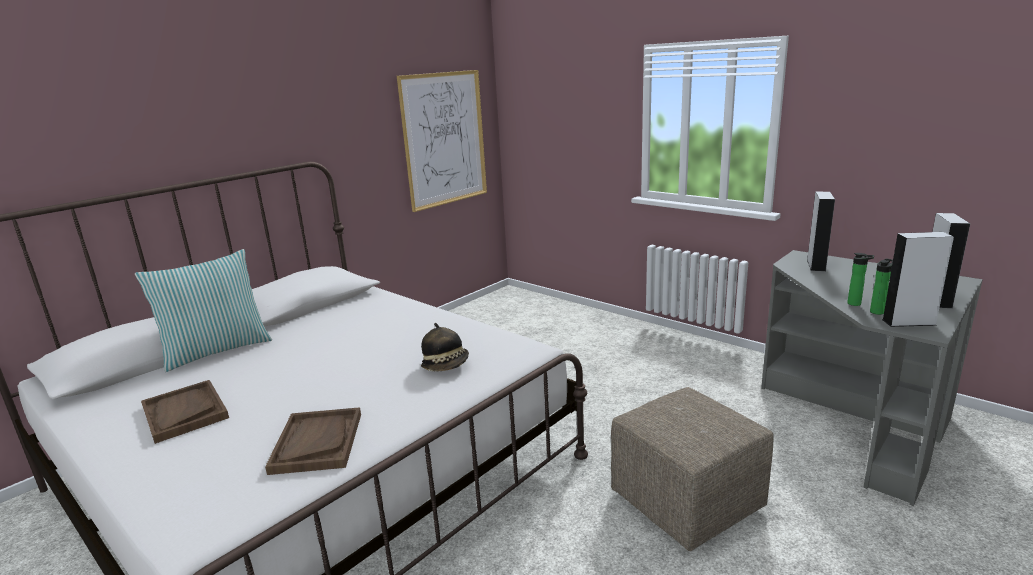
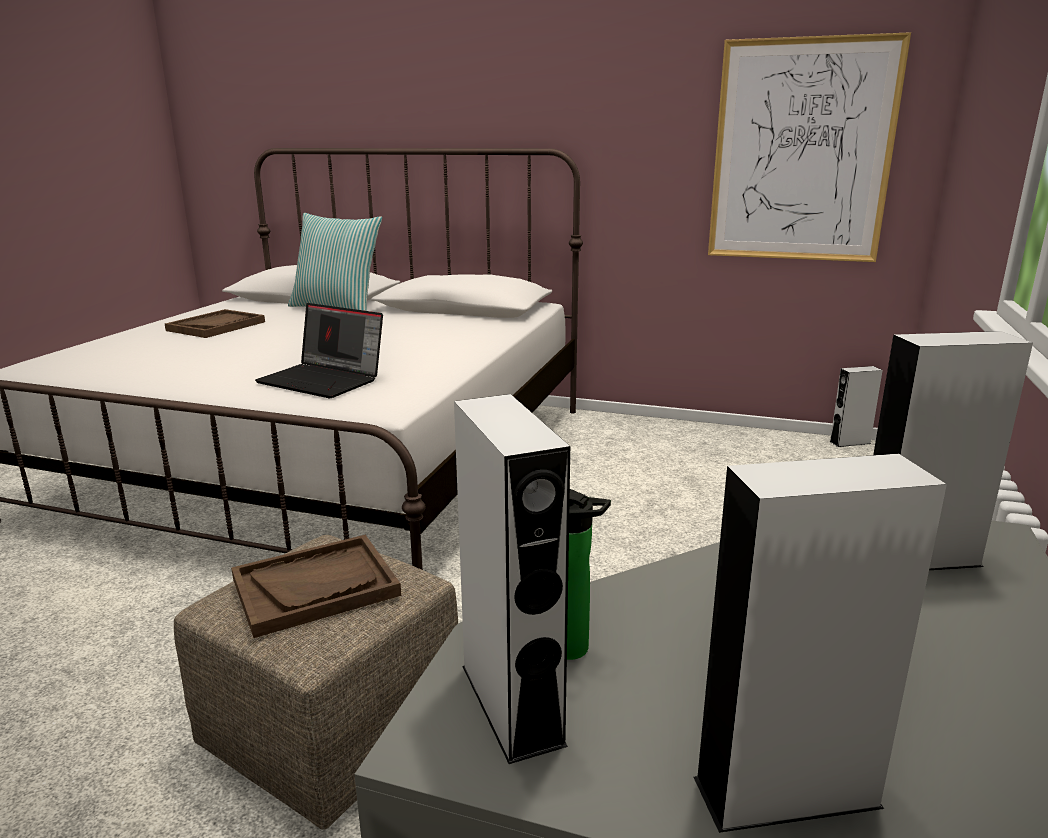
camera: 65 degrees right, 0 degrees up
brown tray [265,407,361,475] -> brown tray moved to [231,535,401,638]
hat [421,323,469,372] -> laptop [255,303,383,398]
bottle [847,253,874,306] -> none
none -> grey speaker [829,366,883,447]

